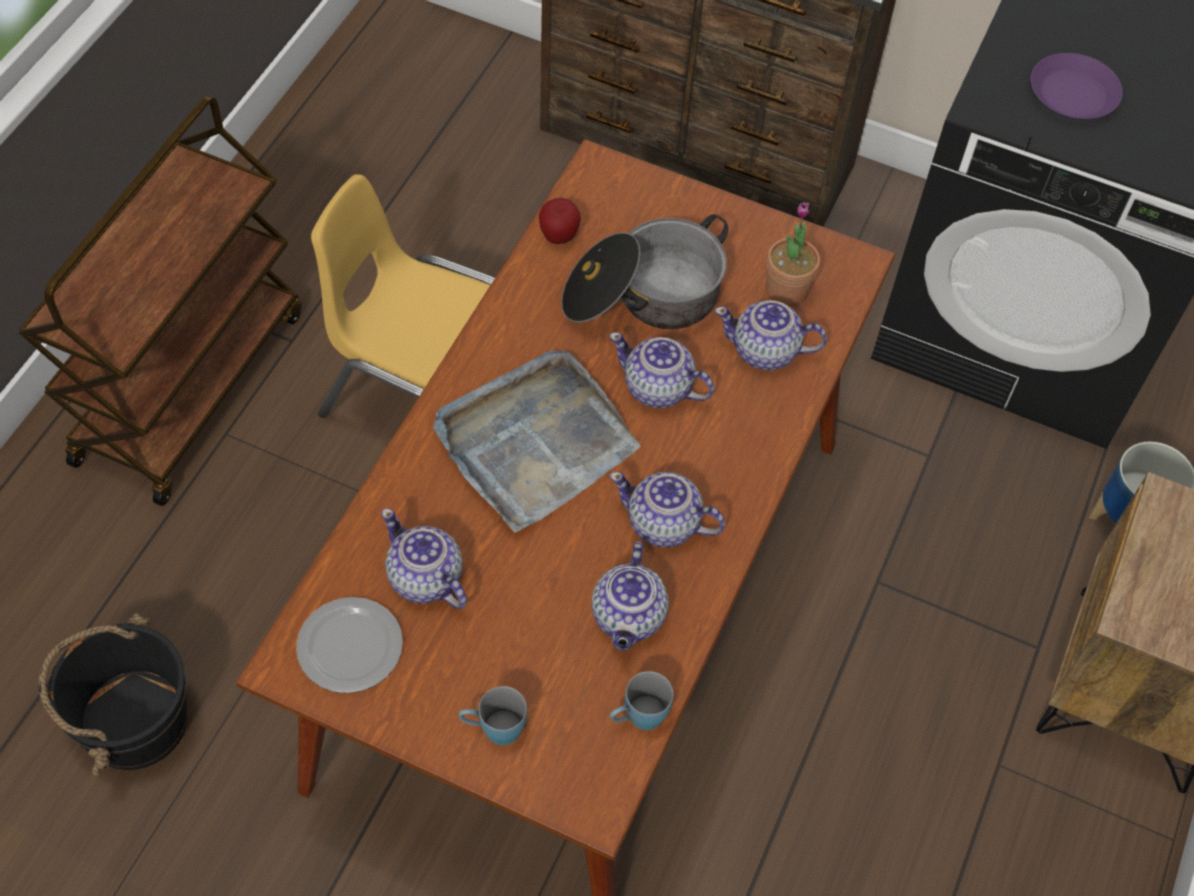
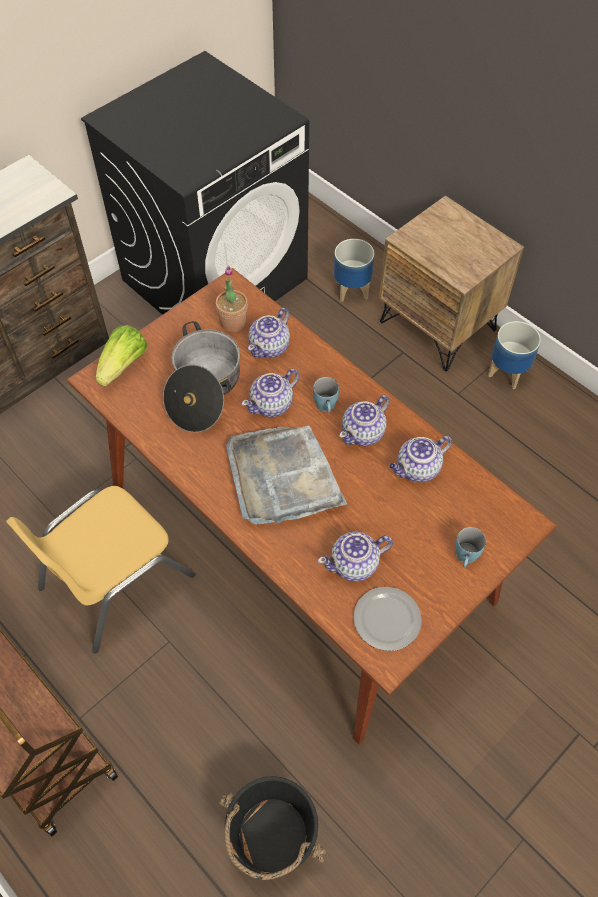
camera: 65 degrees left, 0 degrees up
apple [539,198,581,244] -> none
teapot [592,541,669,651] -> teapot turned 120 degrees clockwise [389,436,452,483]
blue mug [610,671,674,730] -> blue mug moved to [313,377,339,413]
purple plate [1031,53,1123,119] -> none
none -> lettuce [96,325,147,386]
none -> planter [488,321,541,389]

